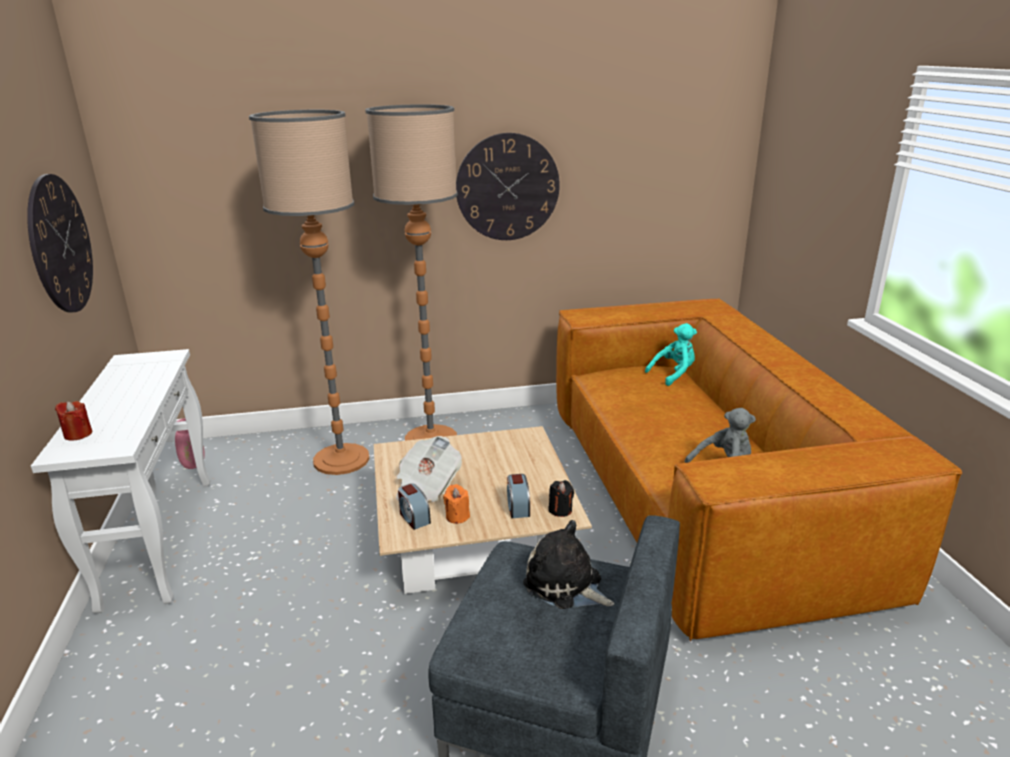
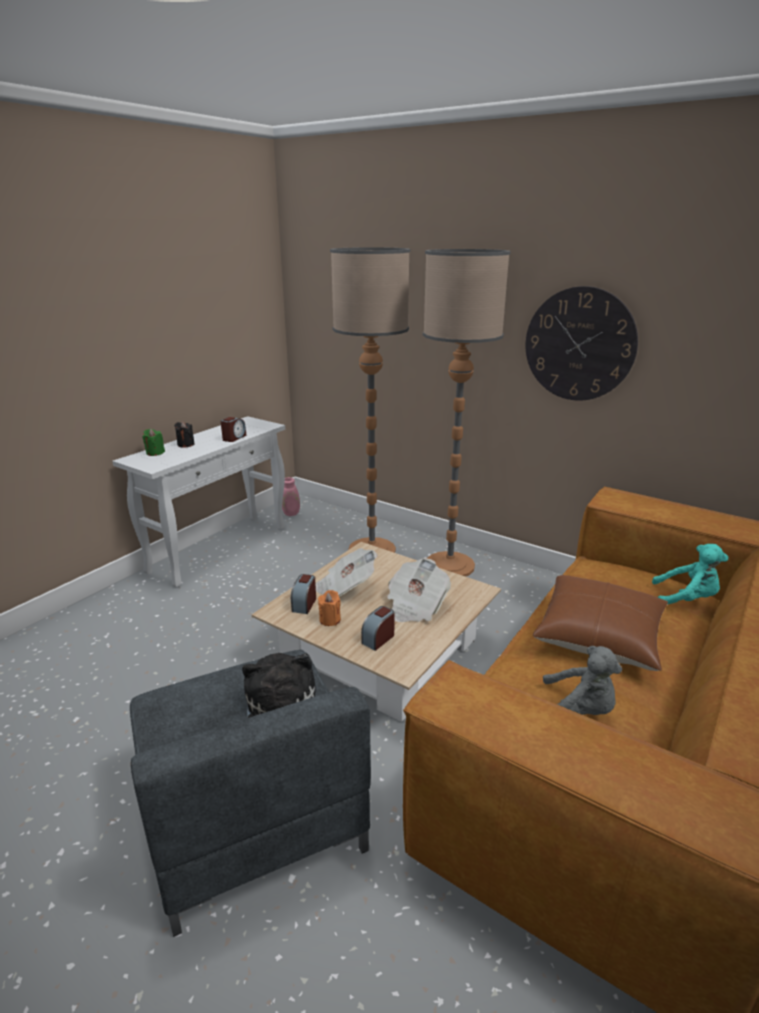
camera: 45 degrees right, 0 degrees up
wall clock [27,174,93,313] -> none
red candle [55,401,92,441] -> green candle [143,429,165,456]
black candle [549,480,574,517] -> black candle moved to [175,422,195,448]
none -> alarm clock [221,417,246,442]
none -> newspaper [387,558,451,622]
none -> brown pillow [533,575,668,671]

